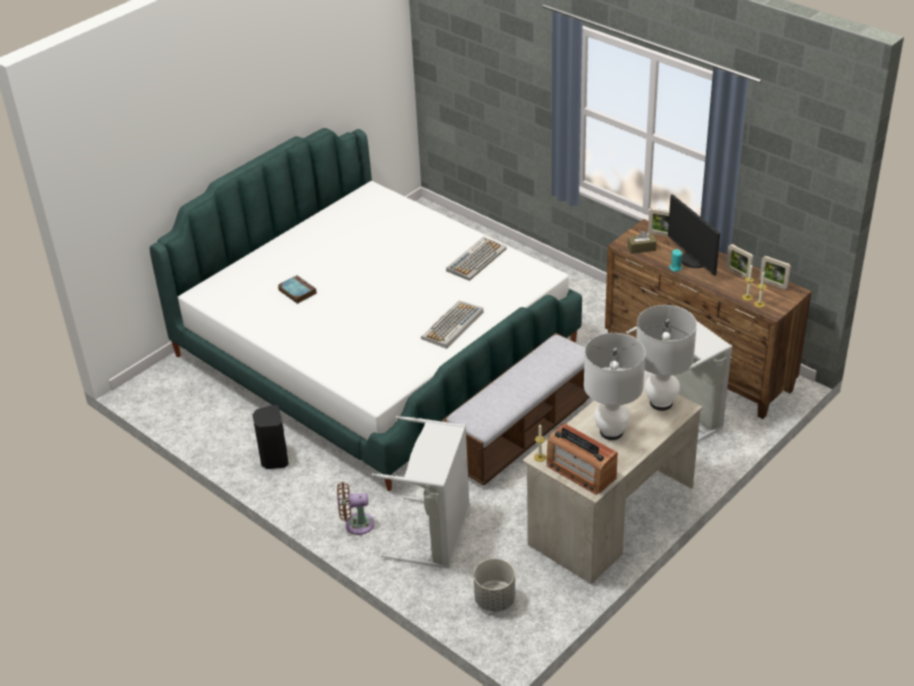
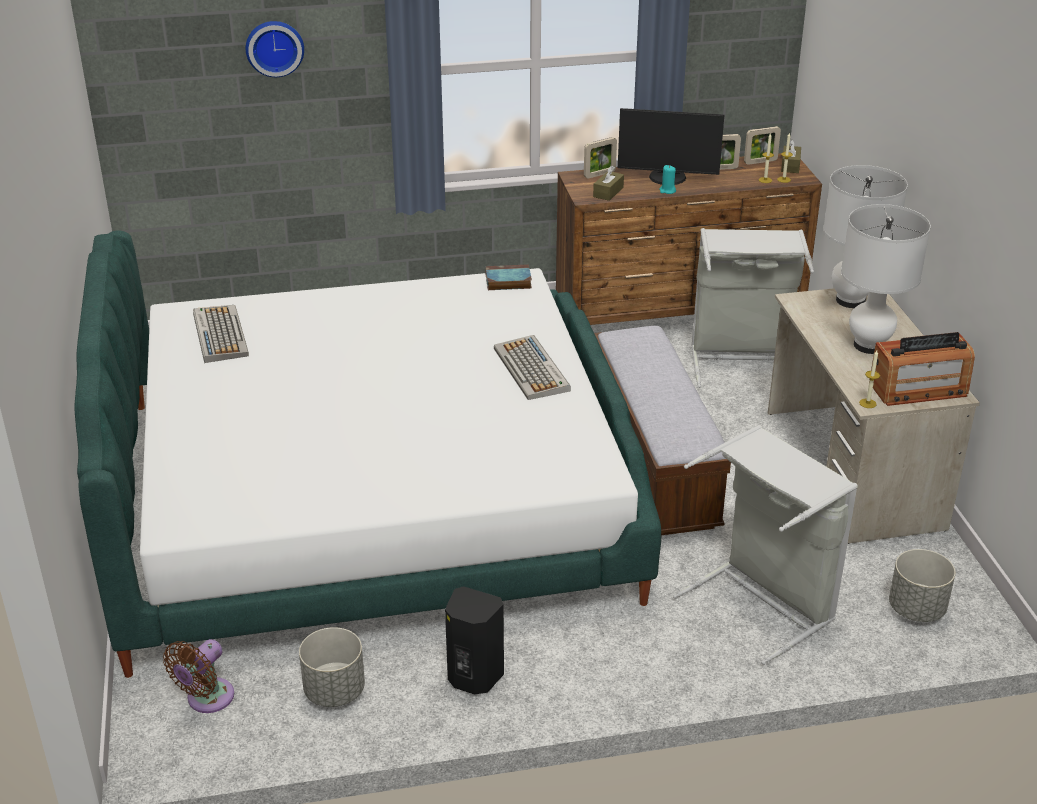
camera: 55 degrees left, 5 degrees down
book [278,275,316,304] -> book moved to [485,264,532,290]
brown fan [337,482,374,535] -> brown fan moved to [163,639,234,713]
keyboard [446,237,507,281] -> keyboard moved to [193,305,249,363]
none -> wall clock [246,21,304,77]
none -> grey planter [299,627,365,707]
none -> brown tissue box [781,139,801,173]

